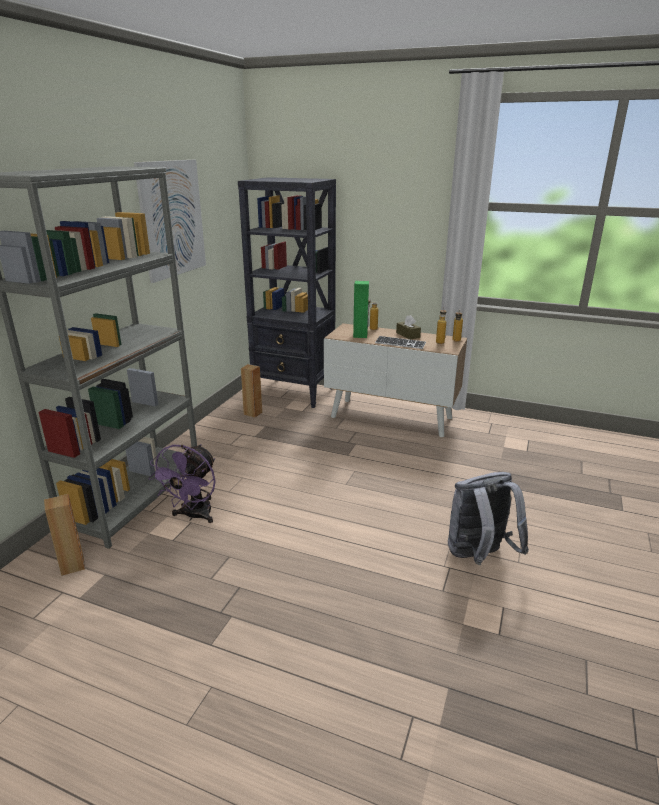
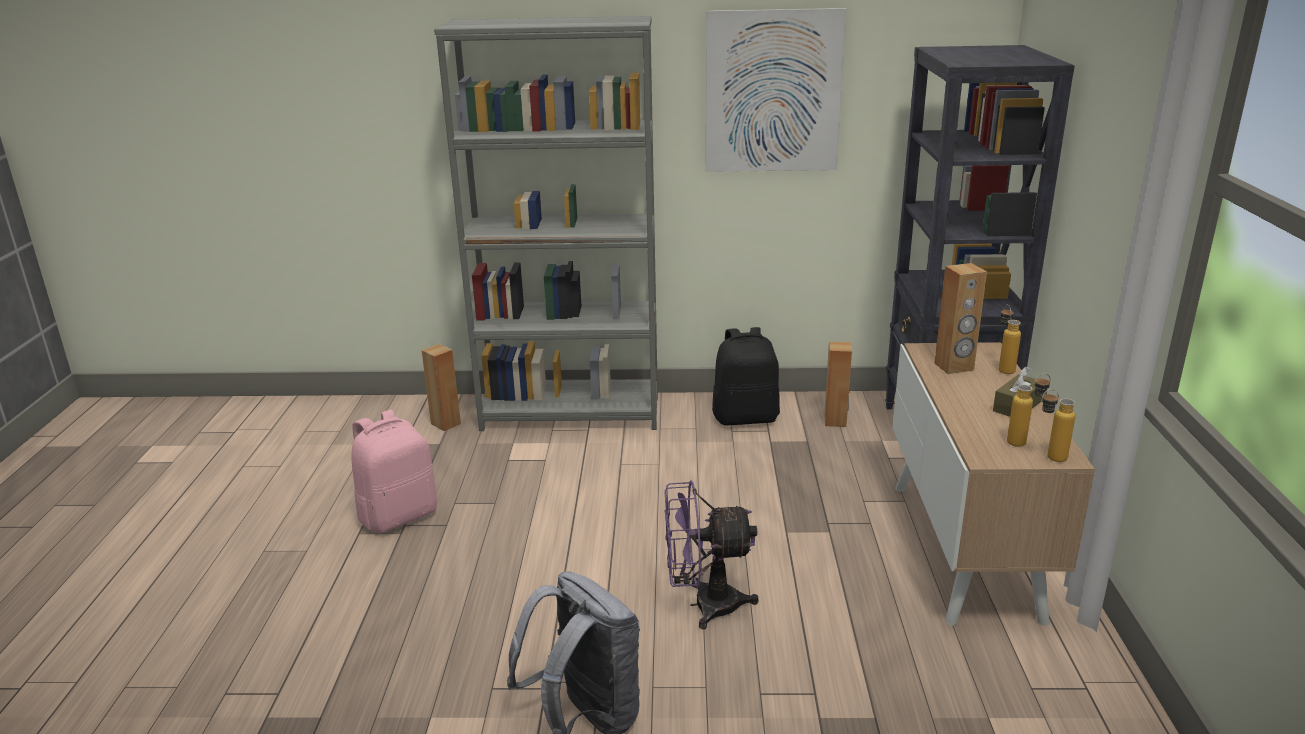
camera: 70 degrees right, 0 degrees up
purple fan [148,444,216,523] -> purple fan moved to [664,481,759,629]
green speaker [353,281,369,338] -> brown speaker [934,263,987,374]
keyboard [375,336,426,349] -> none
none -> pink backpack [351,410,437,533]
none -> black backpack [712,327,780,426]

